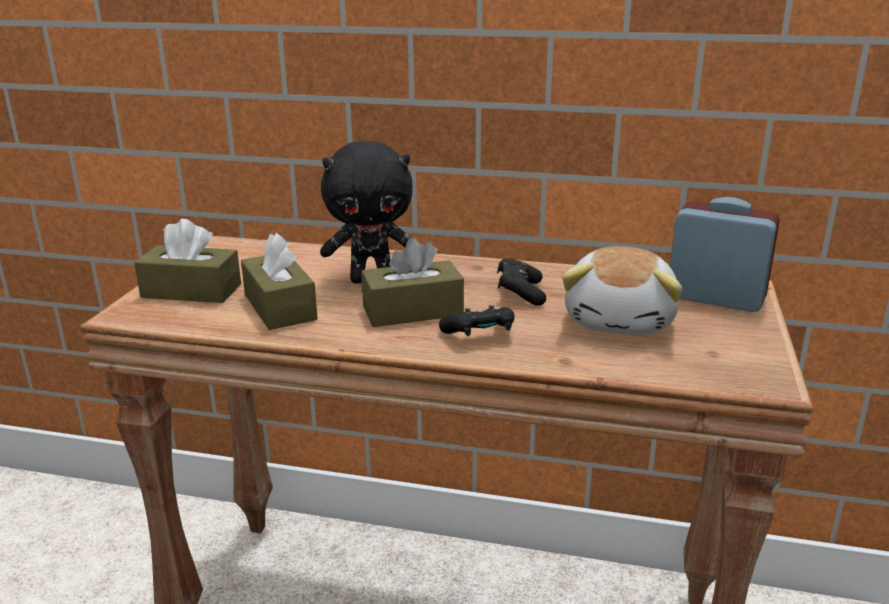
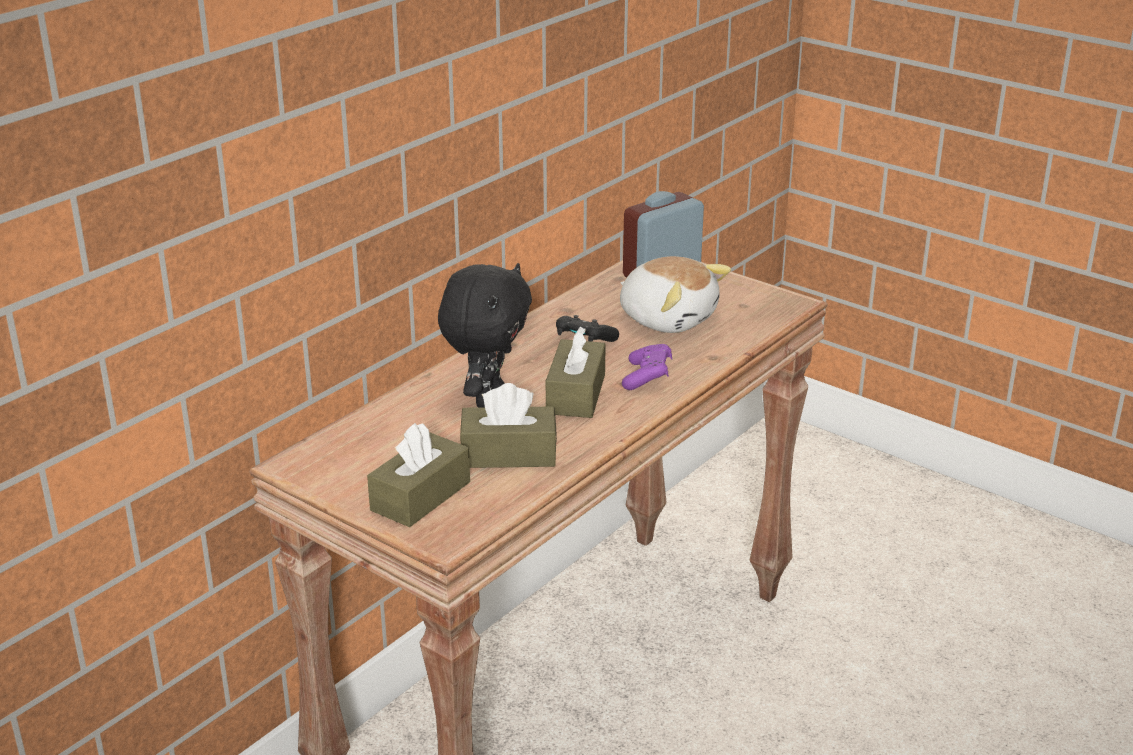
camera: 65 degrees left, 5 degrees up
black game controller [439,305,515,336] -> purple game controller [622,344,672,390]

